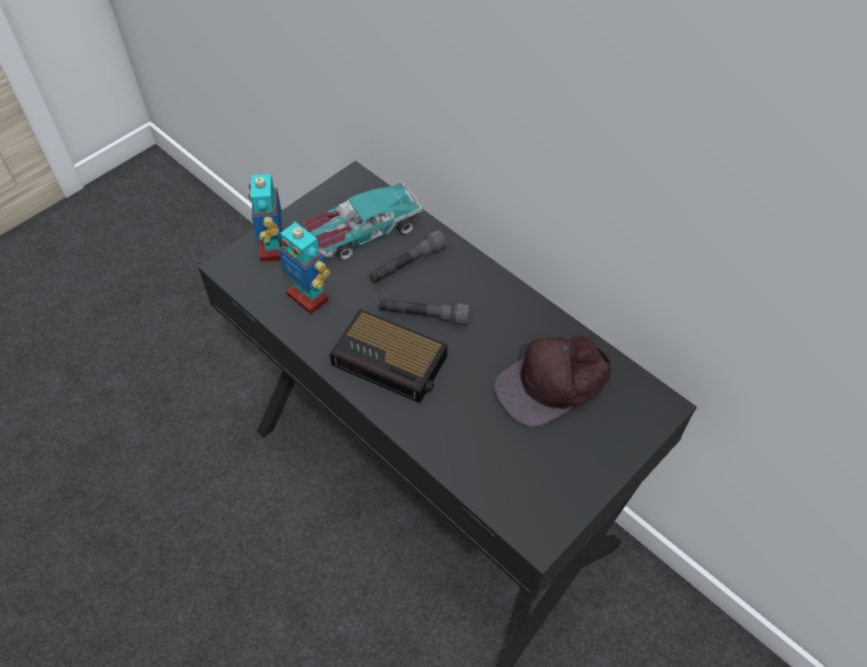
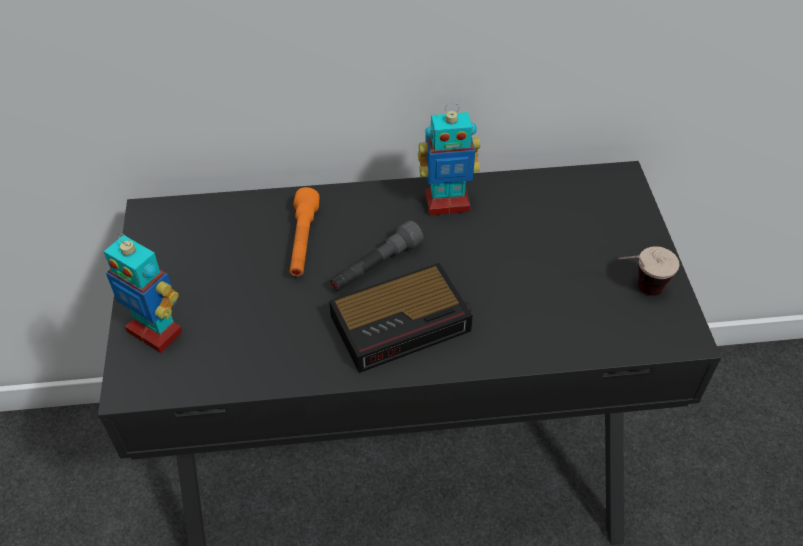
camera: 50 degrees left, 5 degrees down
toy robot [279,221,330,314] -> toy robot moved to [418,103,480,215]
toy car [304,180,422,260] -> none
grey flashlight [369,230,447,283] -> orange flashlight [290,187,320,277]
brown cap [494,336,611,427] -> none
none -> cup [618,246,680,296]

